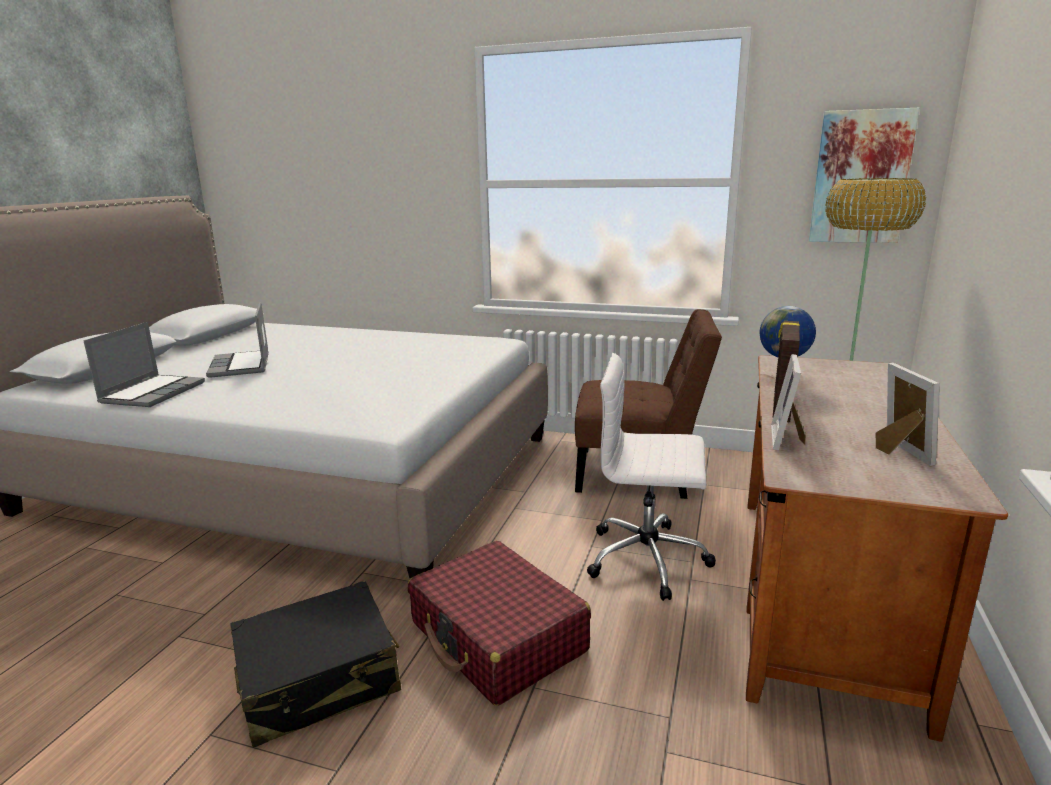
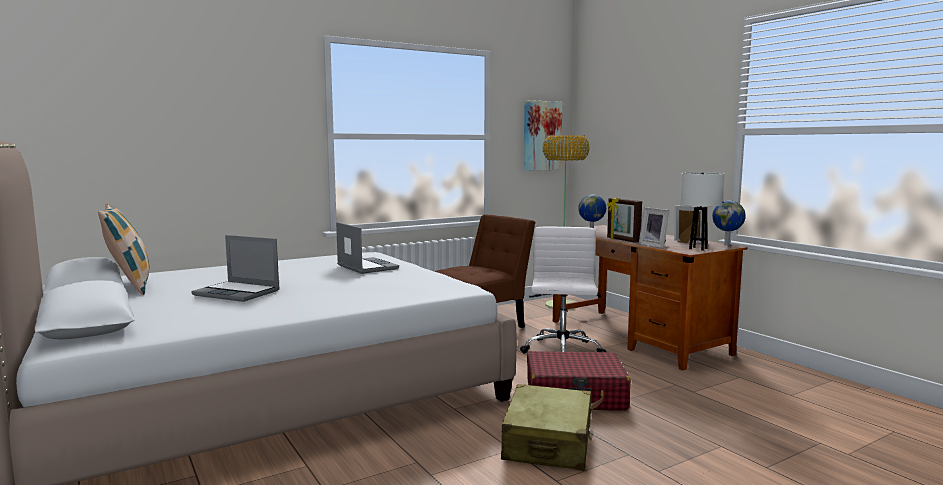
camera: 50 degrees left, 10 degrees down
laptop [84,322,205,407] -> laptop moved to [336,222,399,274]
black suitcase [230,581,401,748] -> beige suitcase [501,384,592,471]
white office chair [587,353,716,601] -> white office chair turned 135 degrees clockwise [520,227,606,354]
none -> pillow [98,203,150,295]
none -> white table lamp [680,172,725,251]
none -> globe [712,201,746,246]

